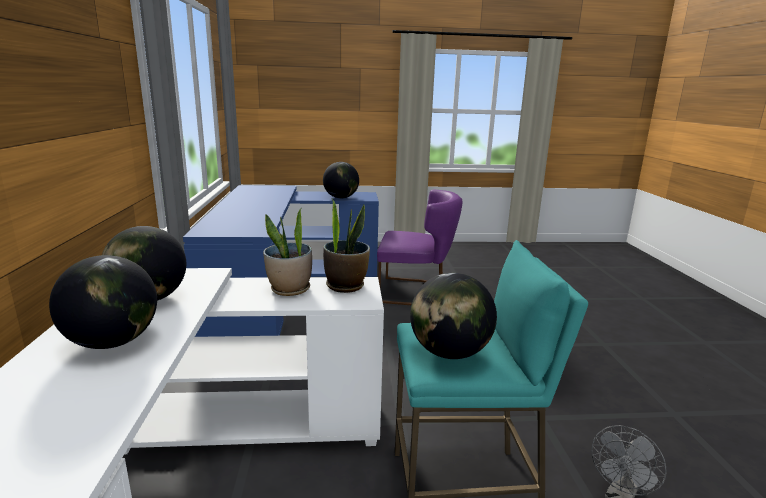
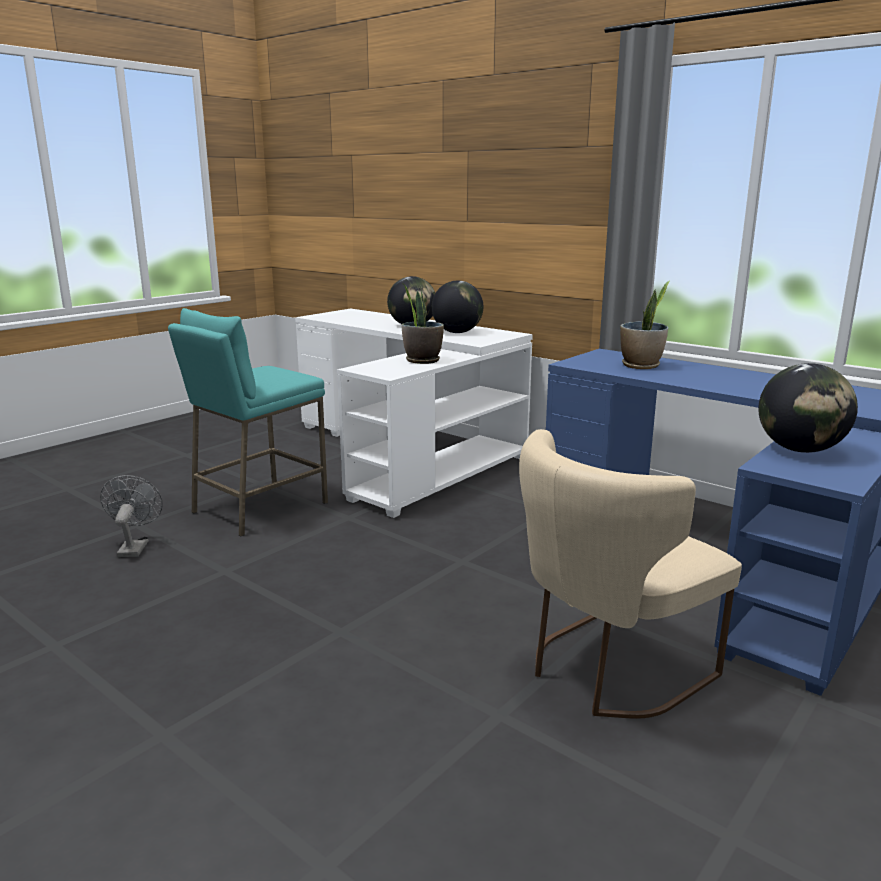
camera: 135 degrees right, 0 degrees up
potted plant [323,199,370,293] -> potted plant moved to [620,281,670,369]
purple chair [377,190,463,305] -> beige chair [519,429,742,719]
globe [410,273,497,359] -> none

